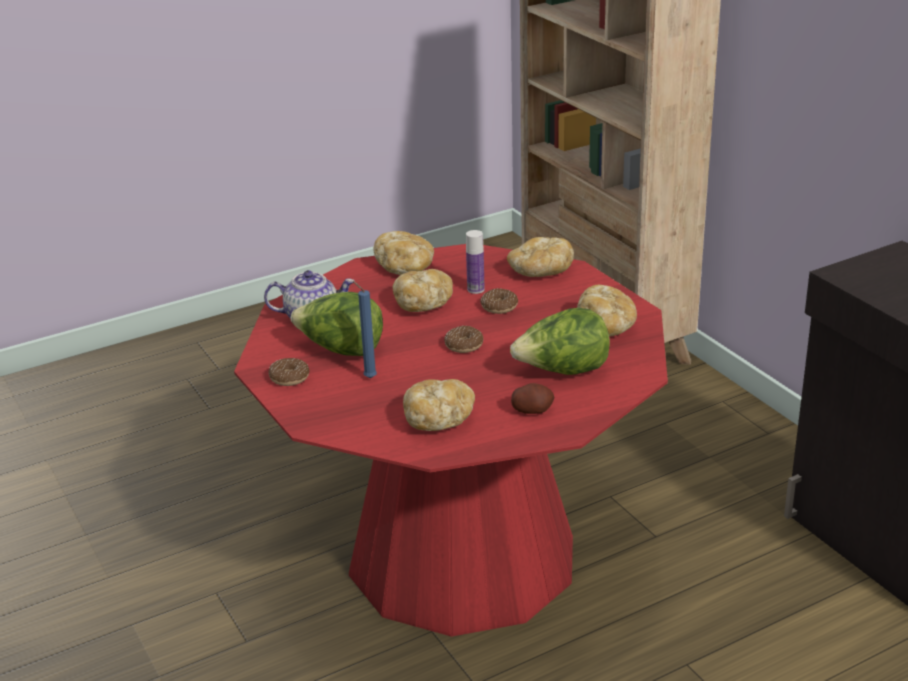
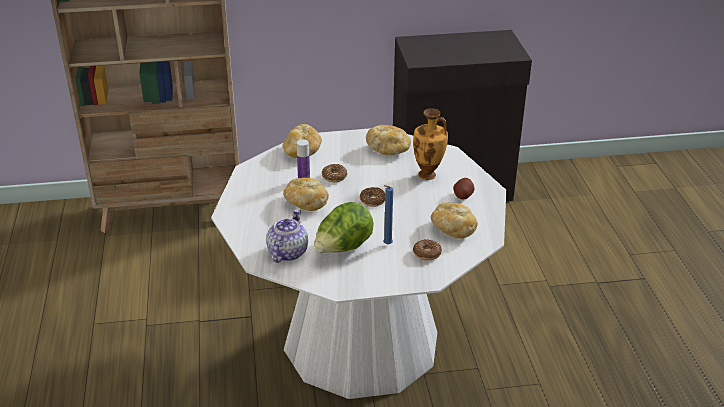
camera: 70 degrees left, 5 degrees up
red dining table [234,244,668,637] -> white dining table [211,128,506,399]
donut [268,358,310,386] -> donut moved to [413,239,442,261]
bread [373,231,434,275] -> none
lettuce [510,308,610,375] -> vase [413,108,448,180]

